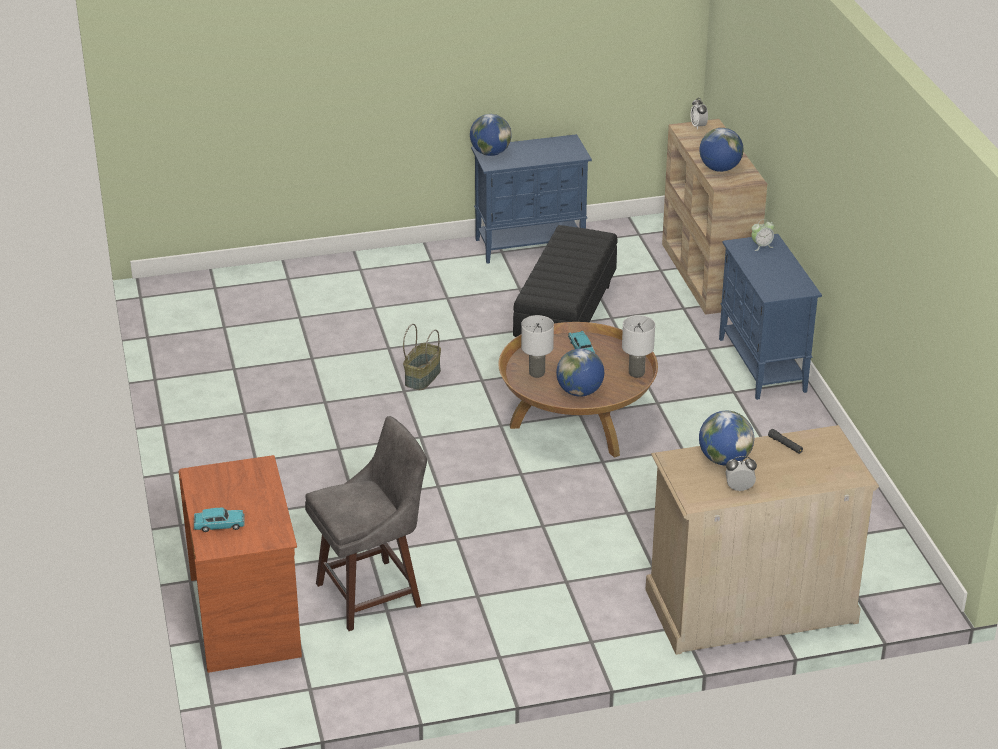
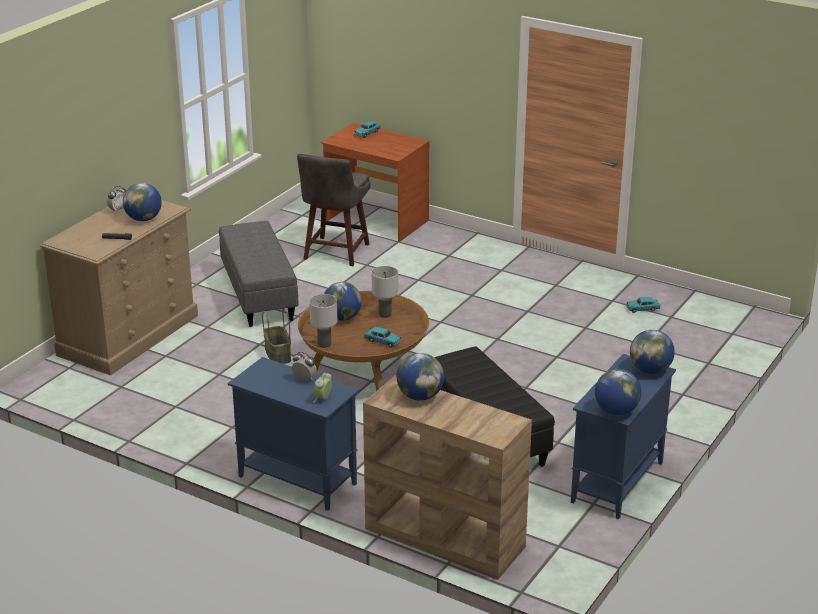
camera: 135 degrees right, 5 degrees down
basket [403,324,441,390] -> basket moved to [262,308,291,364]
alarm clock [691,98,708,130] -> alarm clock moved to [292,352,317,382]
none -> grey ottoman [219,221,299,327]
none -> globe [595,369,642,415]
none -> turquoise toy car [626,297,660,313]

